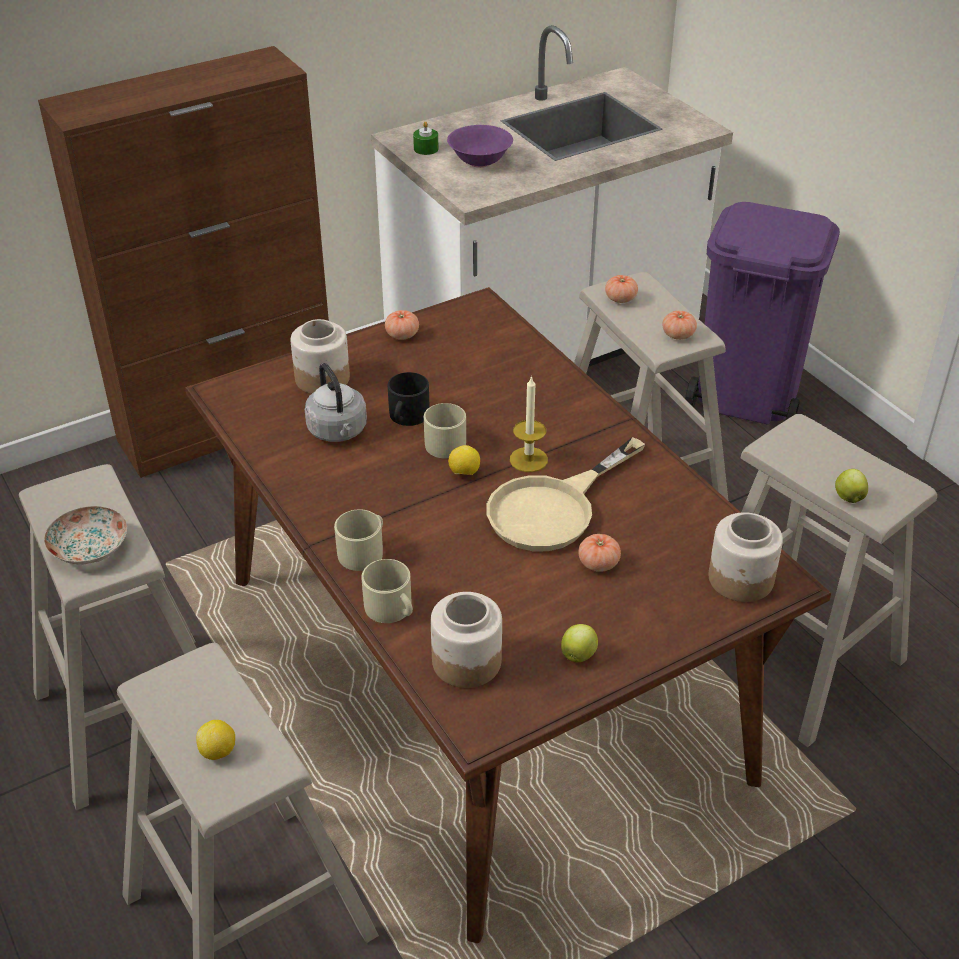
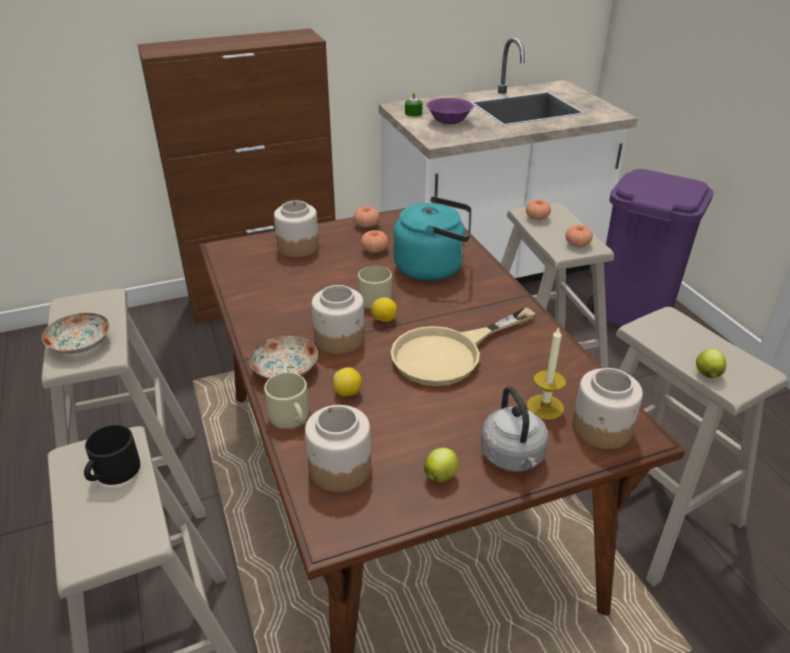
camera: 10 degrees right, 5 degrees down
lemon [196,720,235,760] -> lemon moved to [333,367,362,397]
grey kettle [305,363,367,442] -> grey kettle moved to [481,386,548,472]
beige mug [334,509,383,571] -> plate [249,336,318,379]
black mug [388,372,429,426] -> black mug moved to [84,425,140,485]
candle [510,376,548,472] -> candle moved to [527,327,566,420]
tomato [578,534,621,572] -> tomato moved to [361,230,388,253]
none -> jar [312,285,365,354]
none -> turquoise kettle [393,196,472,281]

